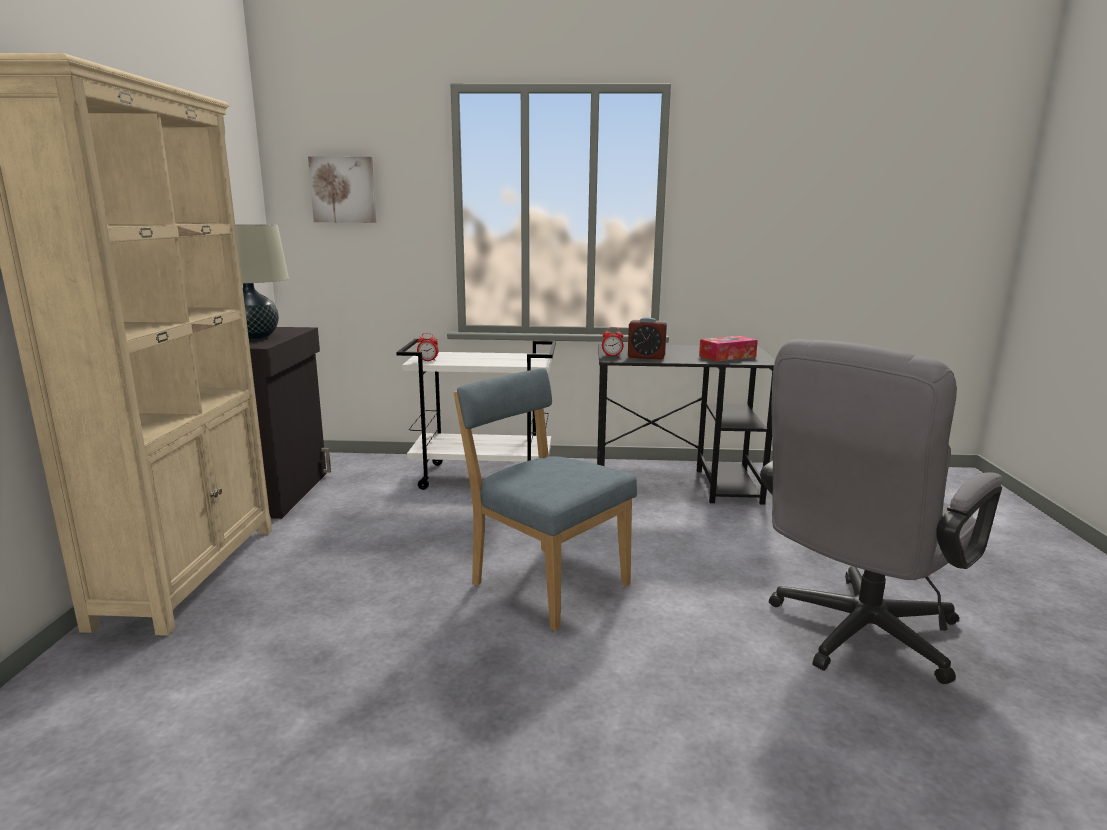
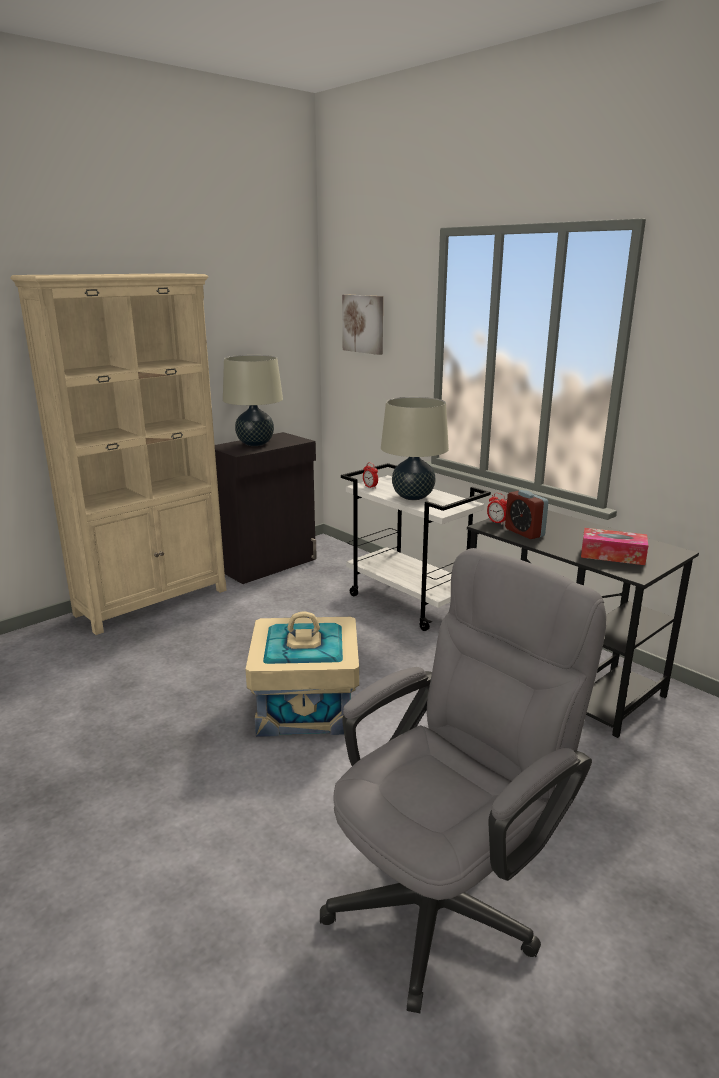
camera: 45 degrees right, 5 degrees up
blue chair [454,368,637,631] -> beige storage box [246,611,359,737]
grey office chair [760,339,1002,684] -> grey office chair turned 135 degrees clockwise [320,548,606,1013]
none -> beige table lamp [381,397,449,500]

